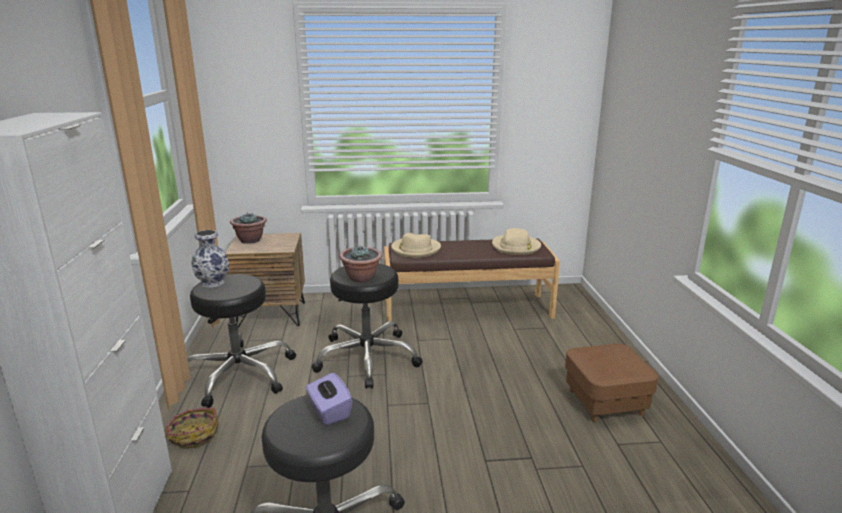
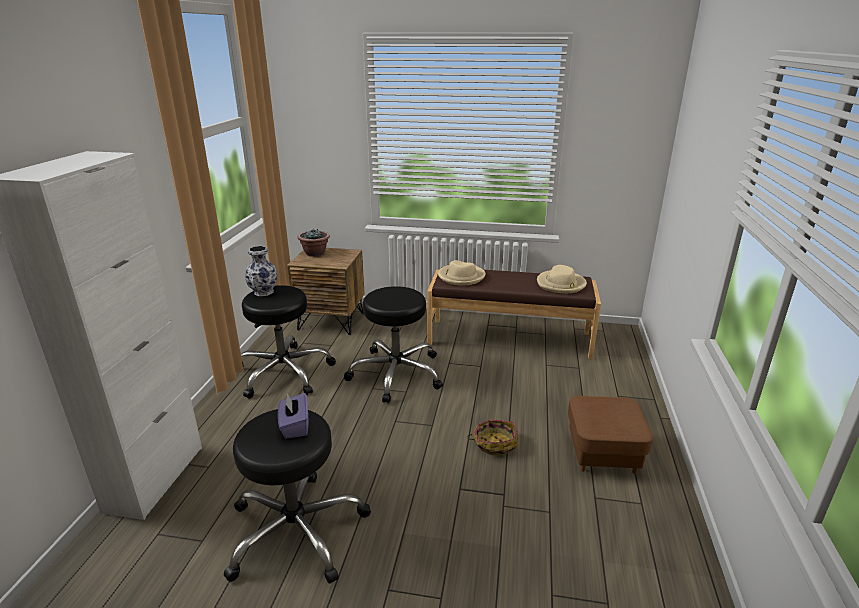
camera: 15 degrees right, 5 degrees up
basket [164,408,219,449] -> basket moved to [467,420,518,456]
potted plant [339,246,382,283] -> none

